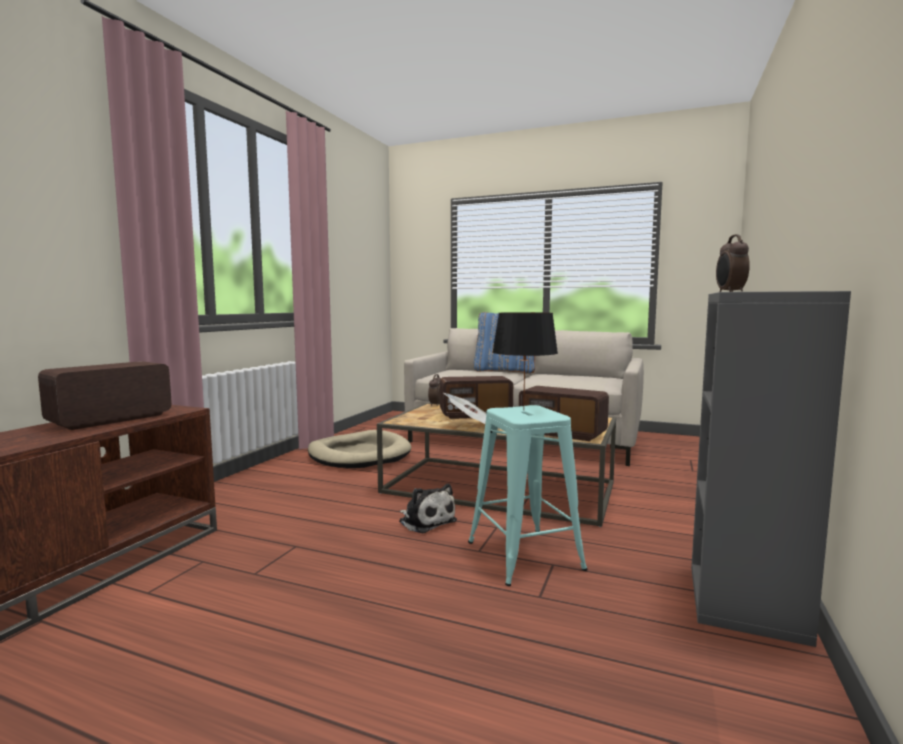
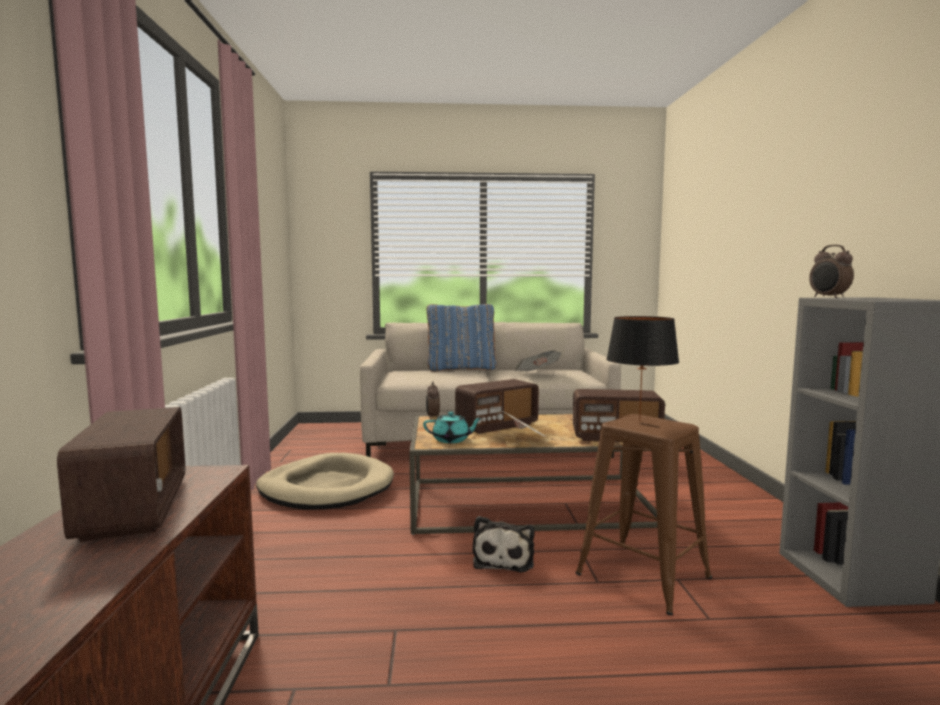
camera: 25 degrees left, 0 degrees up
radio [38,361,172,430] -> radio turned 150 degrees clockwise [57,407,185,542]
plush toy [399,484,457,533] -> plush toy turned 75 degrees clockwise [472,516,535,573]
turquoise stool [468,405,588,586] -> brown stool [576,414,712,615]
none -> turquoise teapot [423,412,482,443]
none -> newspaper [515,350,562,371]

